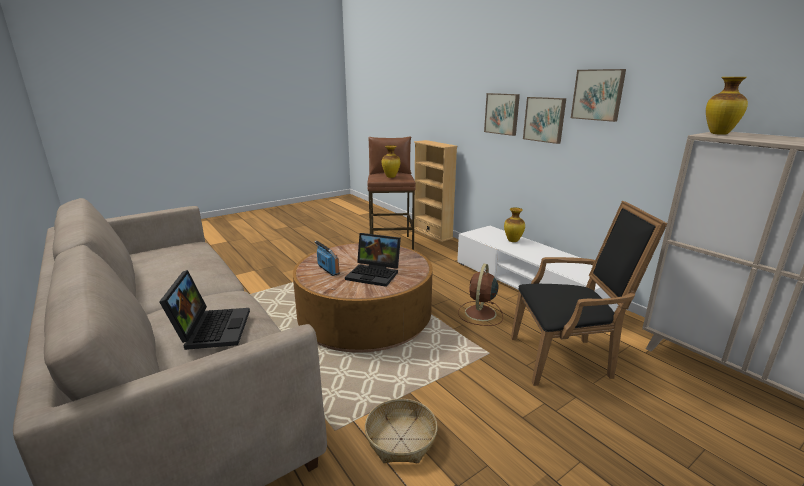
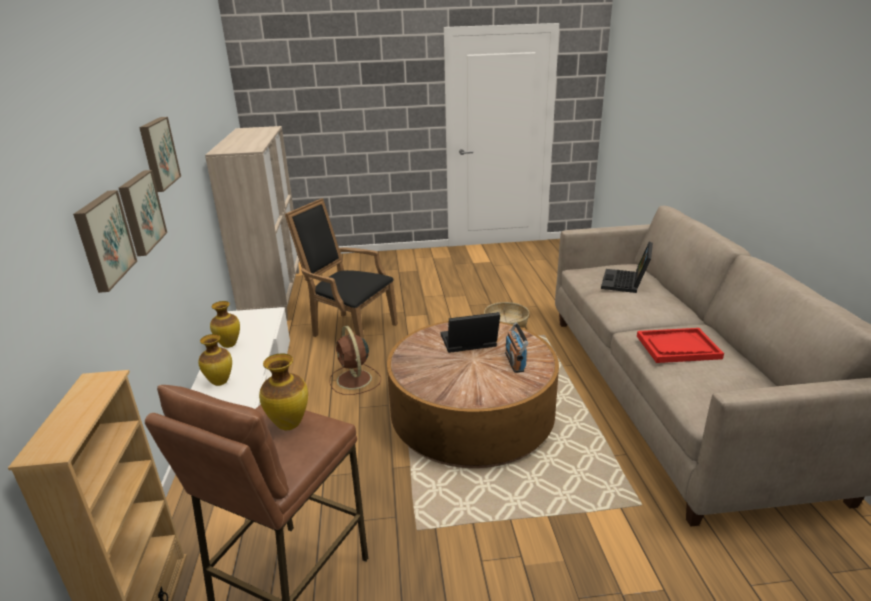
camera: 150 degrees left, 5 degrees up
laptop [345,233,401,287] -> laptop turned 60 degrees counterclockwise [441,312,500,353]
brown fan [458,264,503,326] -> brown fan turned 105 degrees clockwise [329,326,381,395]
vase [706,77,748,135] -> vase moved to [210,301,240,348]
none -> red tray [637,328,724,363]

